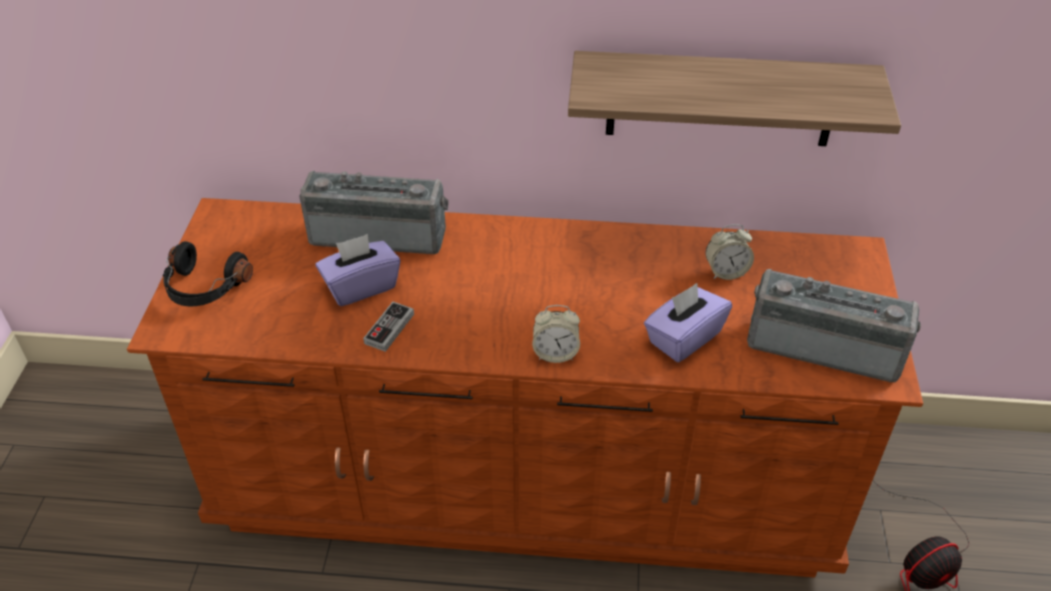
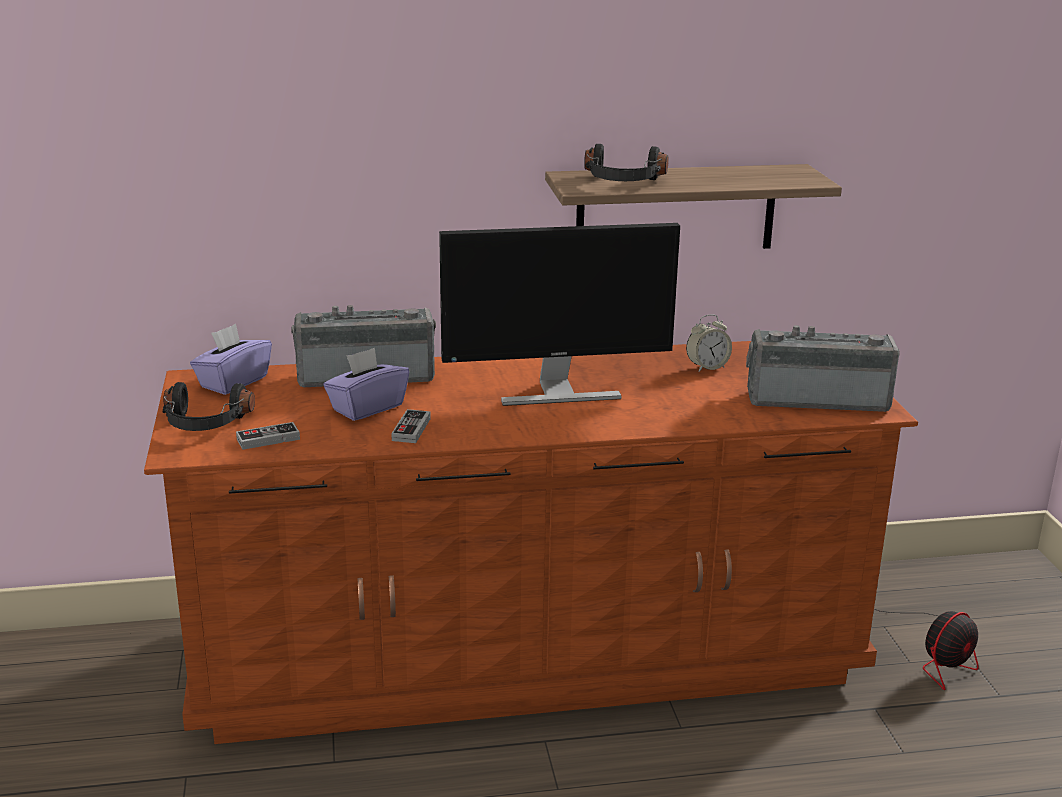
camera: 15 degrees left, 20 degrees down
alarm clock [532,305,580,363] -> none
purple tissue box [644,283,732,362] -> purple tissue box moved to [190,324,272,395]
none -> game controller [236,422,300,450]
none -> monitor [439,223,680,406]
none -> black headphones [584,144,669,181]

